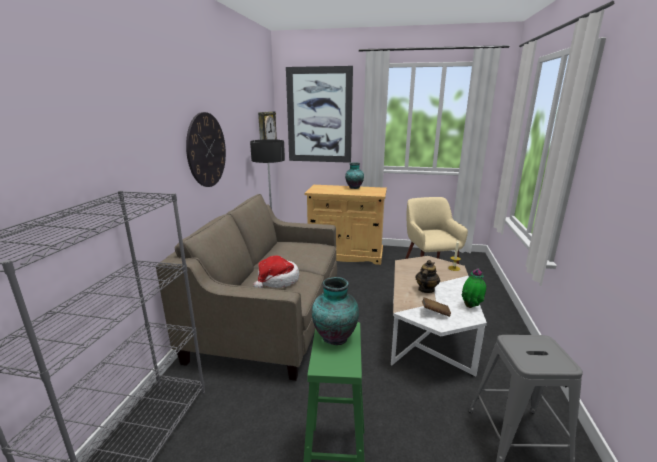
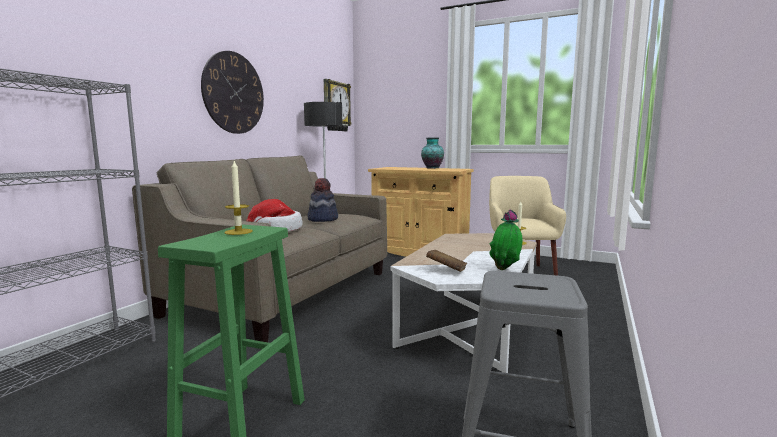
camera: 15 degrees right, 10 degrees down
picture [286,66,353,163] -> none
vase [312,277,359,345] -> candle [224,161,253,235]
teapot [415,260,440,293] -> none
none -> hat [308,178,338,222]

